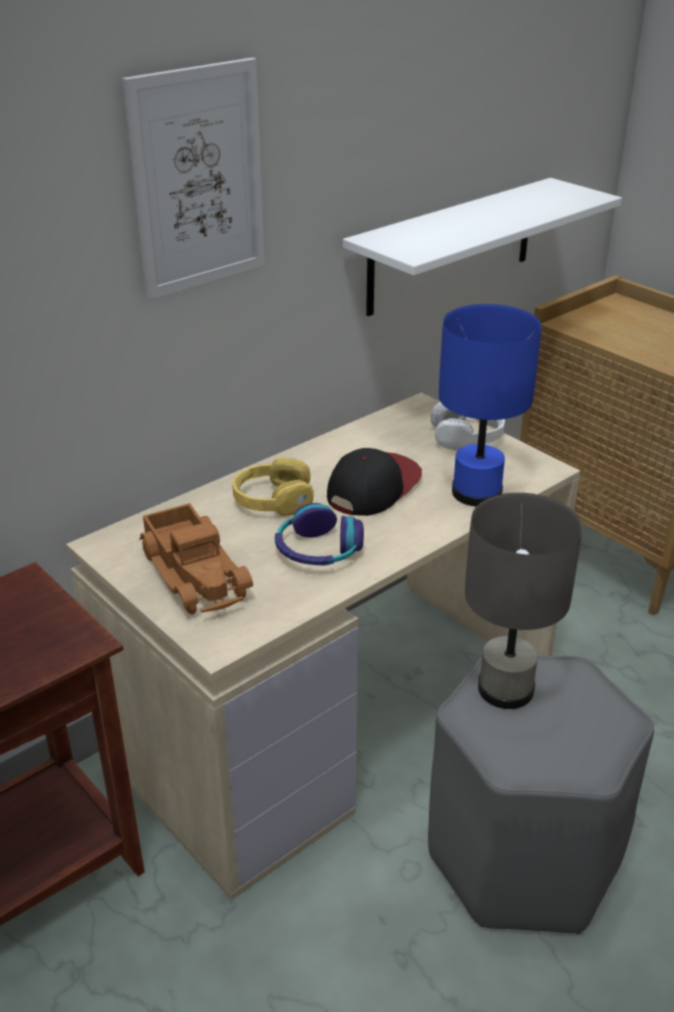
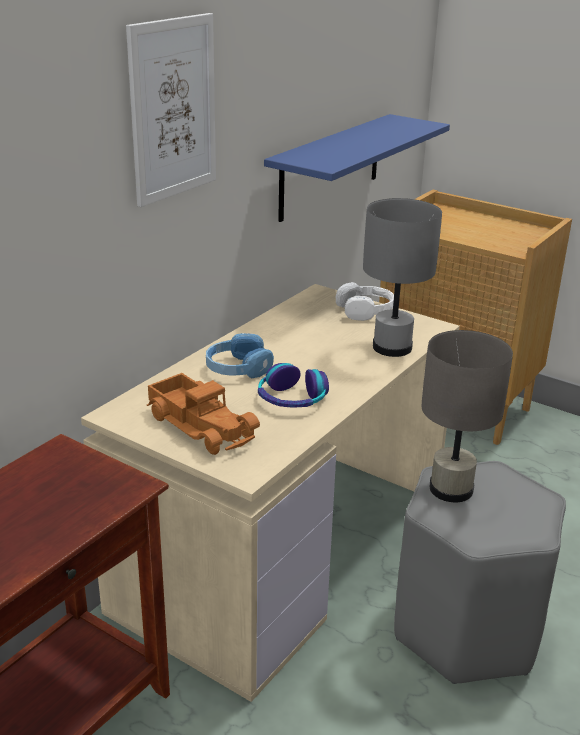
camera: 15 degrees left, 5 degrees down
yellow headphones [232,457,314,516] -> blue headphones [206,333,274,378]
cap [327,448,422,516] -> none
white shelf [343,178,622,316] -> blue shelf [264,114,450,222]
blue table lamp [439,304,542,506] -> grey table lamp [363,198,442,357]

